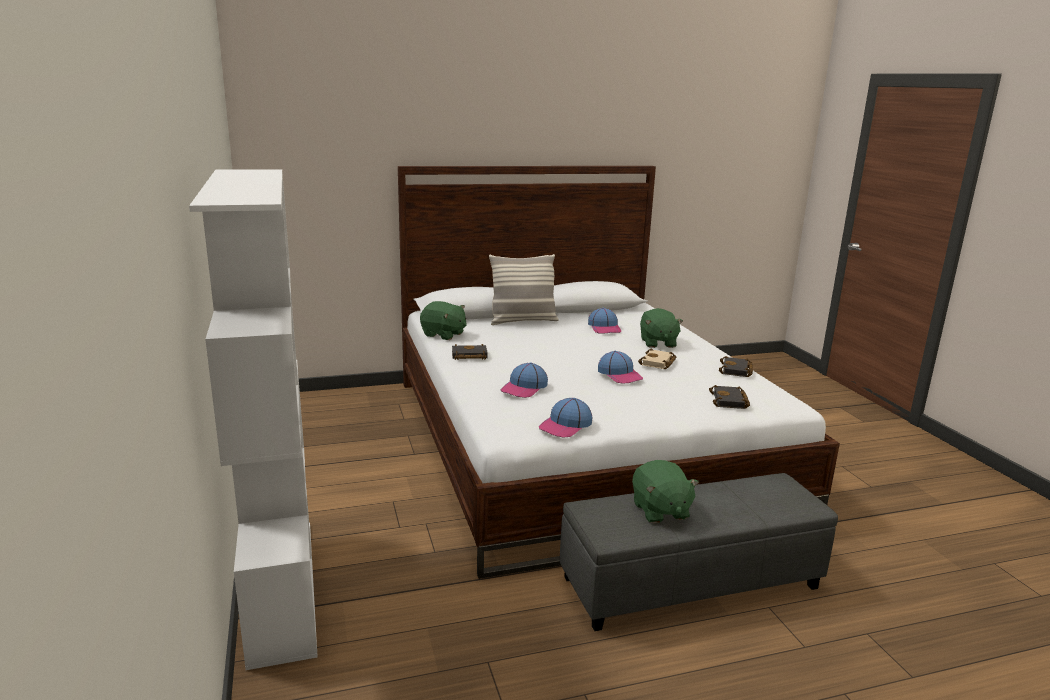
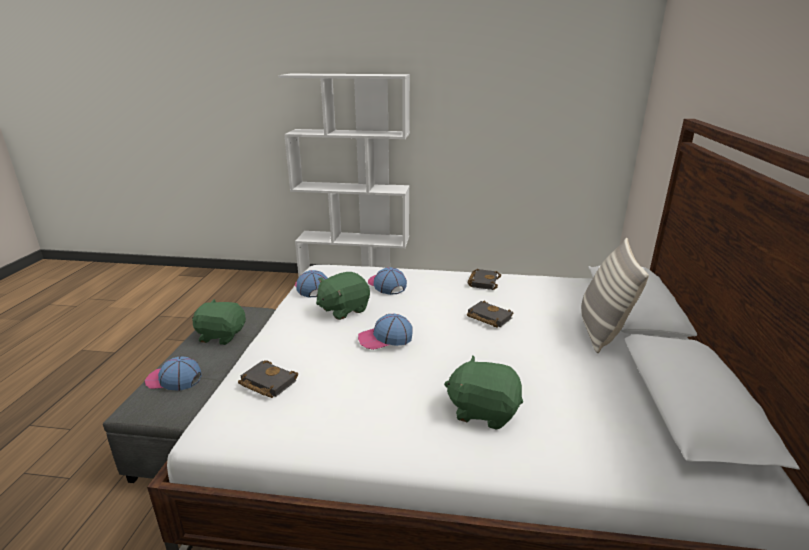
camera: 115 degrees right, 5 degrees up
green plush toy [420,301,467,340] -> green plush toy moved to [316,272,370,320]
cap [588,308,621,334] -> cap moved to [145,356,201,391]
beige book [638,349,676,369] -> none
black book [719,356,753,377] -> black book moved to [467,301,513,328]

